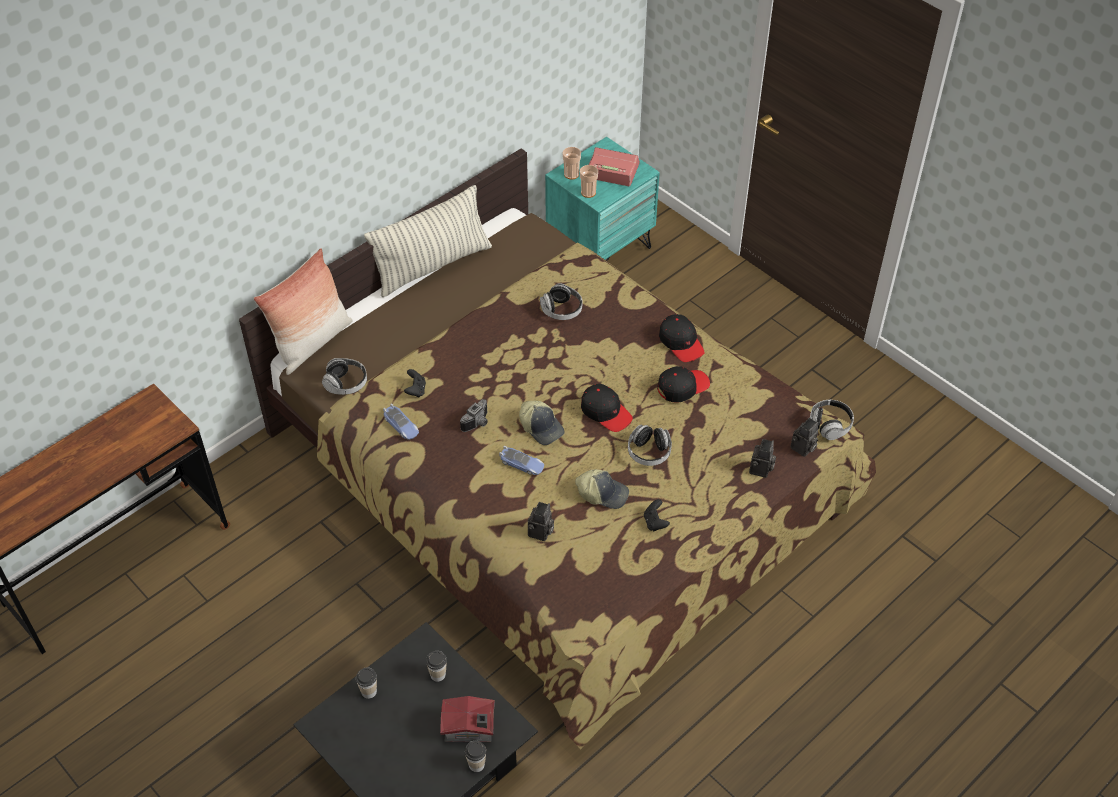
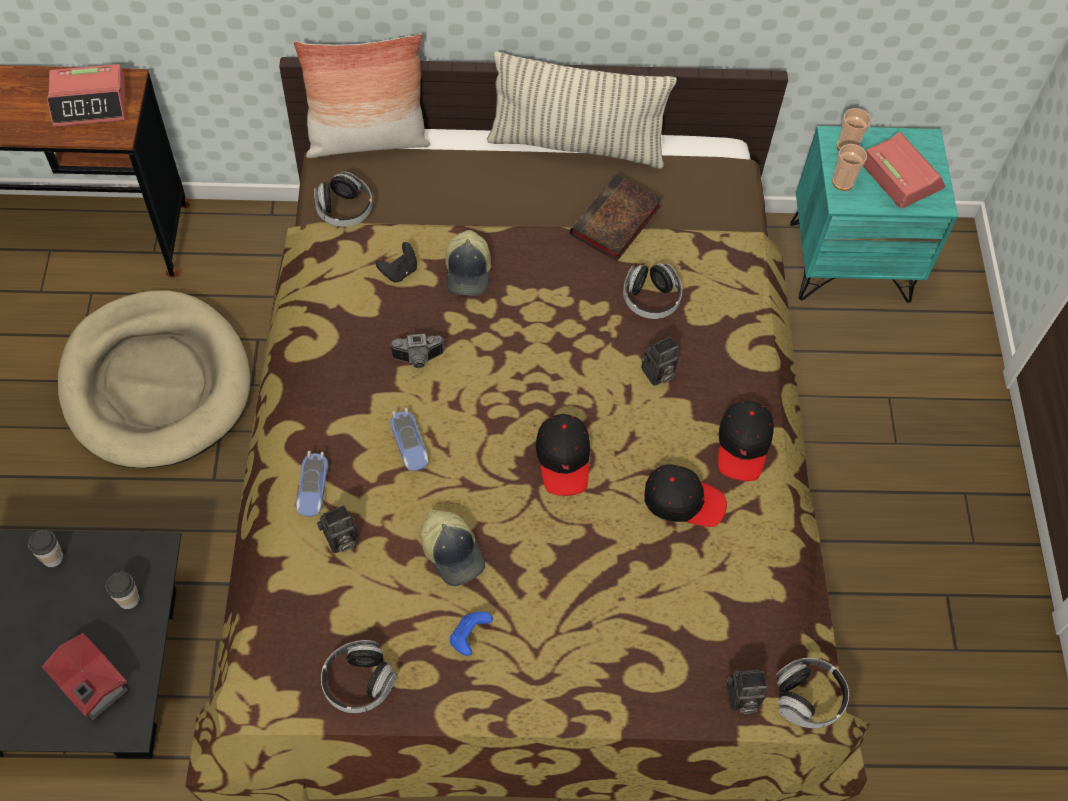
camera: 40 degrees right, 10 degrees up
toy car [383,403,419,440] -> toy car moved to [296,451,329,517]
cup [465,741,486,772] -> none
cap [519,401,565,445] -> cap moved to [445,230,491,296]
headphones [628,425,672,466] -> headphones moved to [321,640,397,713]
black game controller [644,499,670,531] -> blue game controller [450,611,493,656]
camera [749,439,776,478] -> camera moved to [641,337,679,386]
none -> alarm clock [47,64,125,127]
none -> beige dog bed [58,291,251,468]
none -> book [570,174,662,261]

